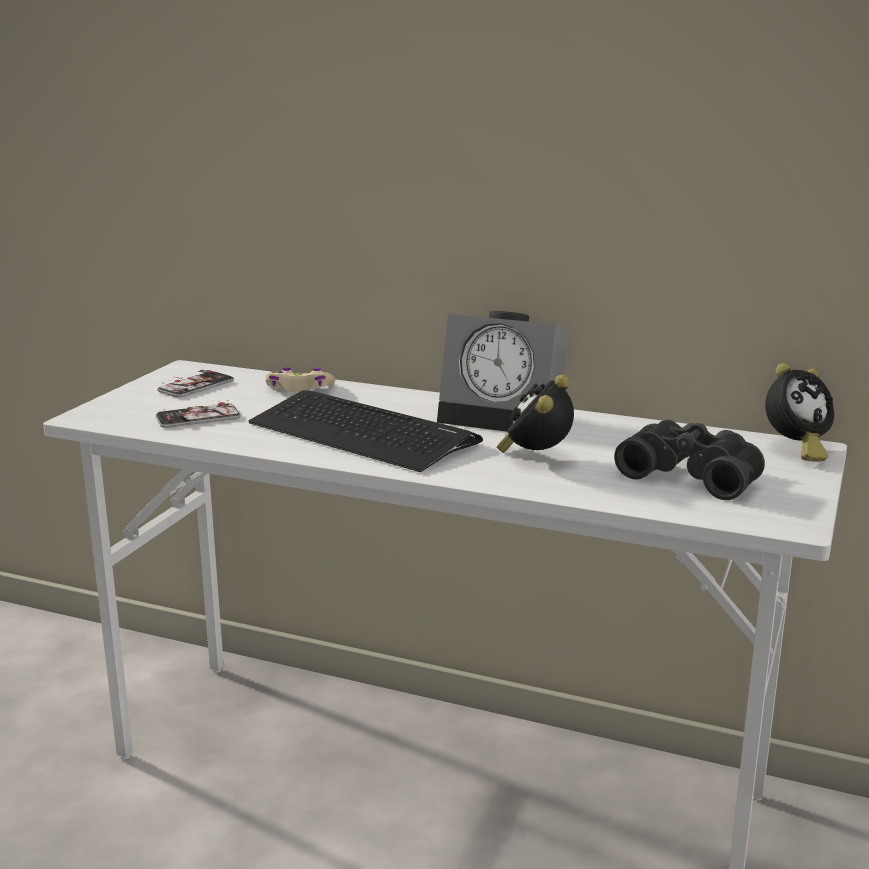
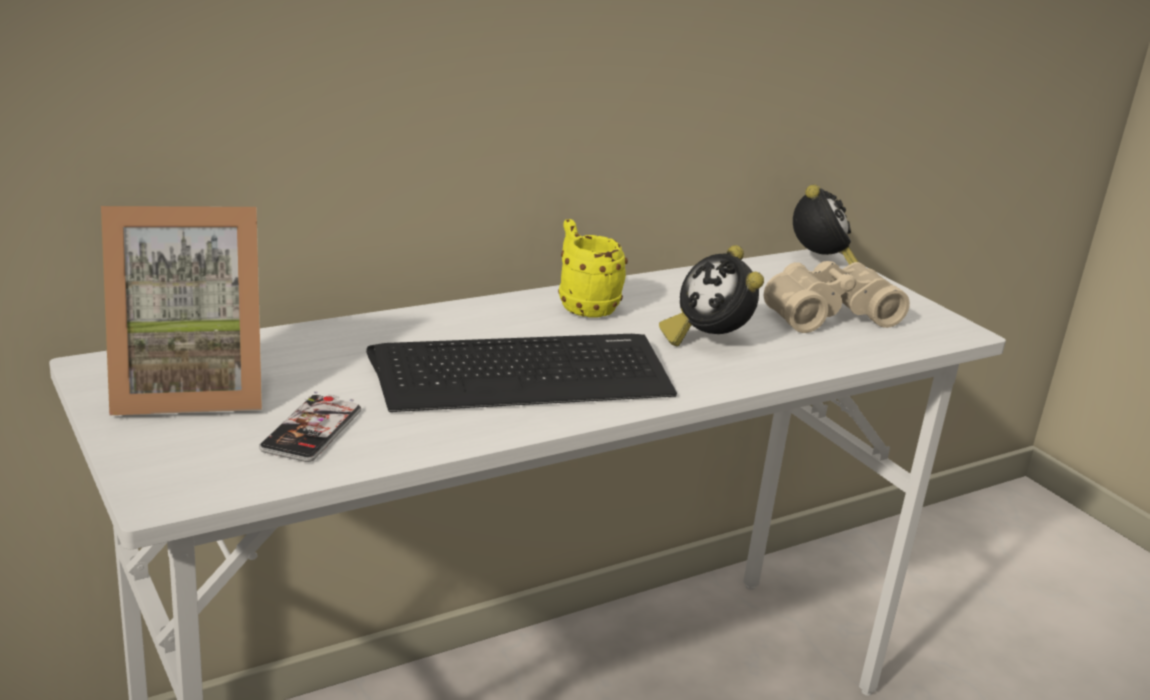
camera: 55 degrees left, 5 degrees up
phone [157,369,234,398] -> picture frame [101,206,262,415]
beige game controller [265,367,335,392] -> none
alarm clock [437,311,569,432] -> yellow mug [558,219,628,317]
black binoculars [614,419,765,500] -> beige binoculars [764,261,910,333]

